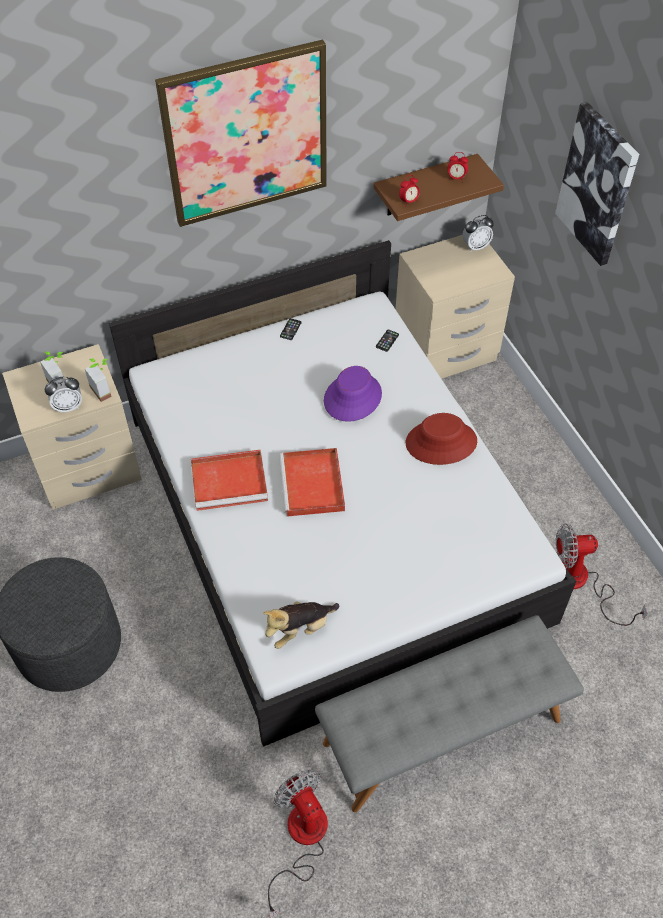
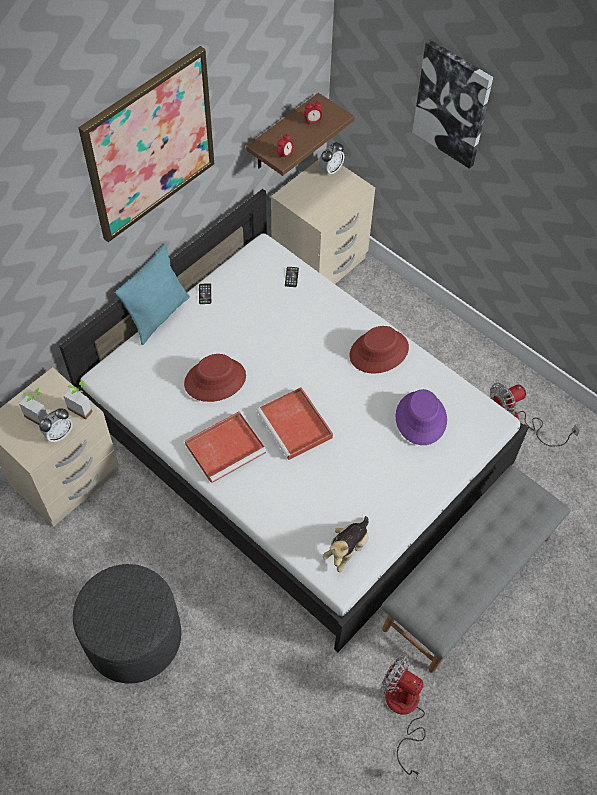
camera: 25 degrees left, 5 degrees up
purple hat [324,366,382,422] -> purple hat moved to [396,389,447,445]
none -> turquoise pillow [115,244,190,345]
none -> red hat [184,354,246,402]

